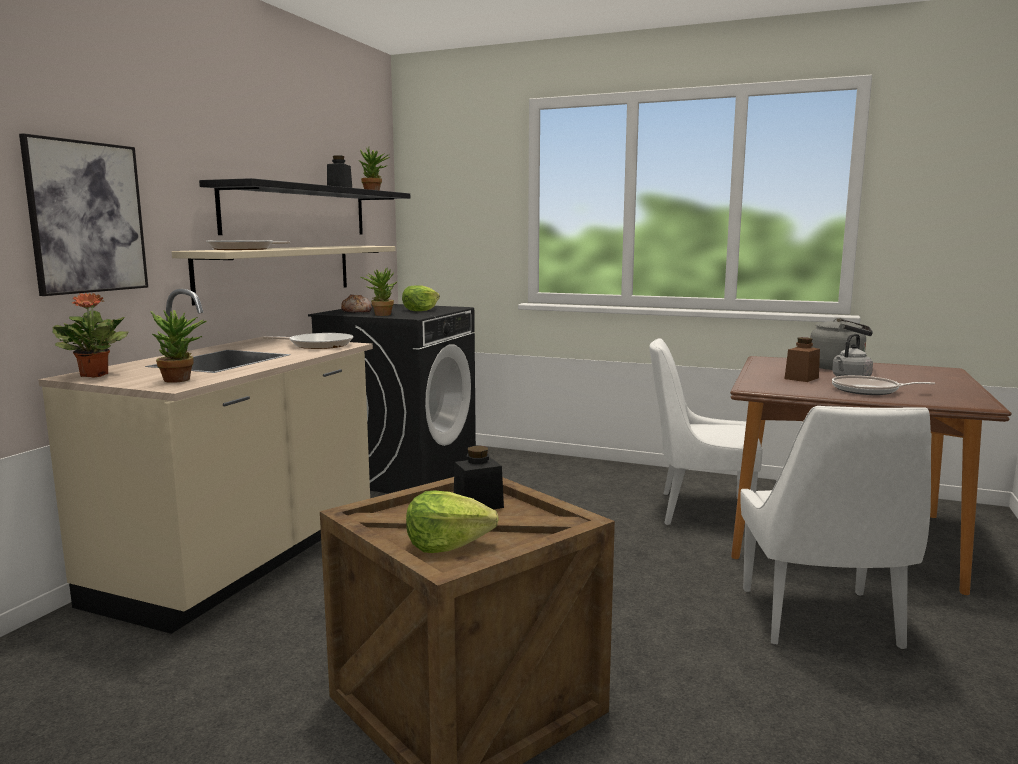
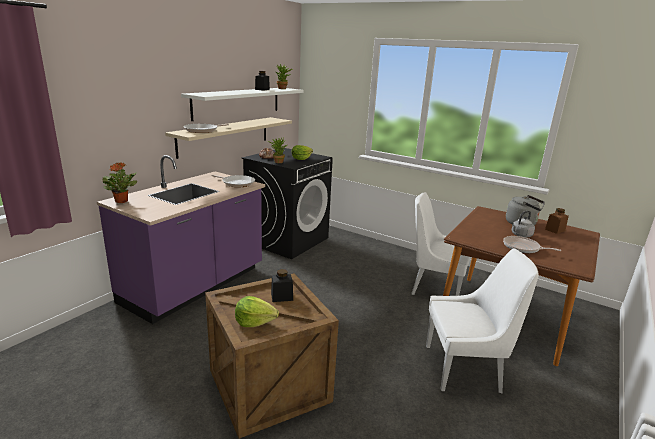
camera: 10 degrees right, 10 degrees up
picture [19,133,148,296] -> none
beige counter [38,289,373,634] -> purple counter [97,155,265,324]
potted plant [150,310,207,383] -> none
black shelf [199,178,410,235] -> white shelf [181,88,304,121]
white chair [740,406,931,649] -> white chair turned 105 degrees counterclockwise [426,248,539,393]
brown jar [785,337,820,382] -> brown jar moved to [545,208,569,234]

